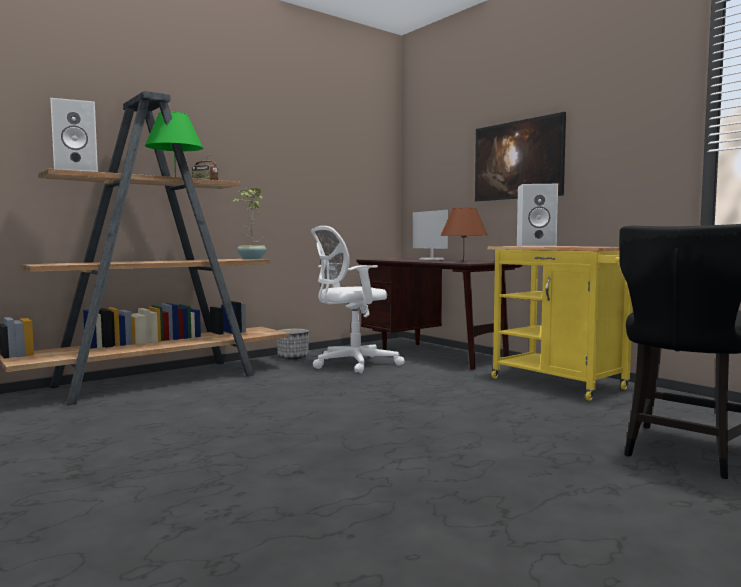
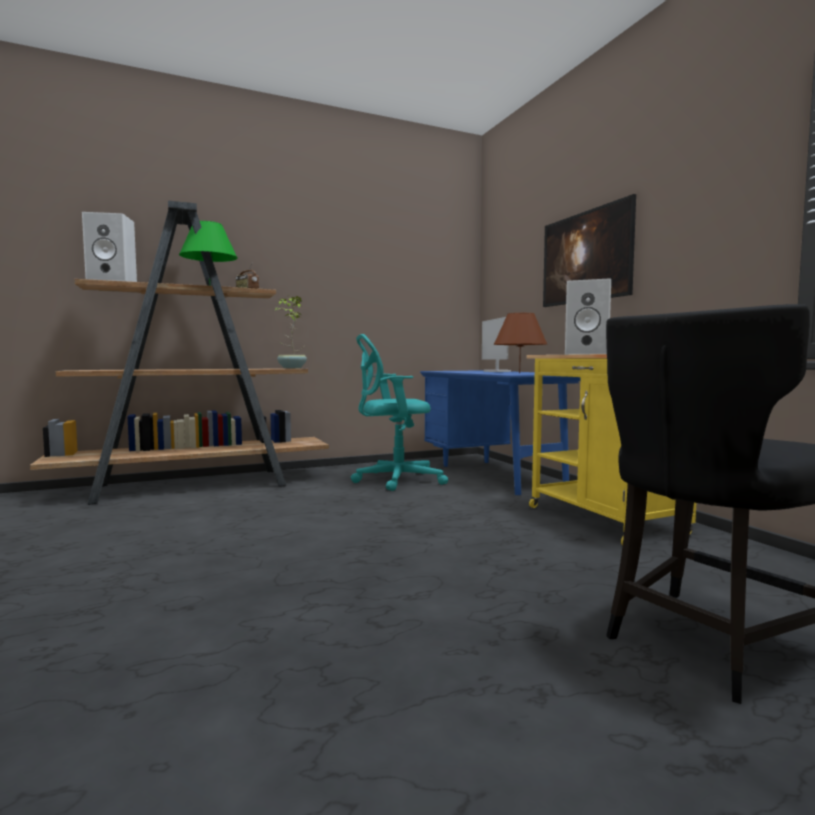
camera: 15 degrees right, 0 degrees up
planter [277,329,309,360] -> none
white office chair [311,226,404,373] -> turquoise office chair [351,334,448,491]
brown desk [356,258,523,370] -> blue desk [420,370,581,495]

